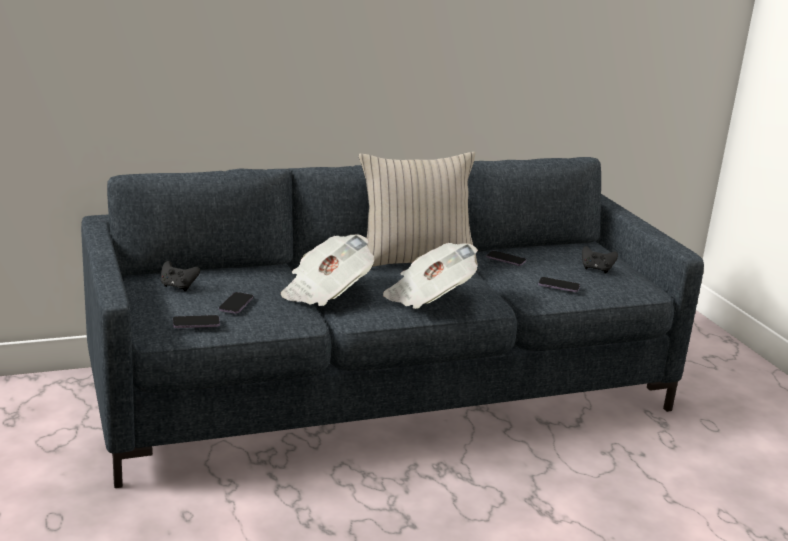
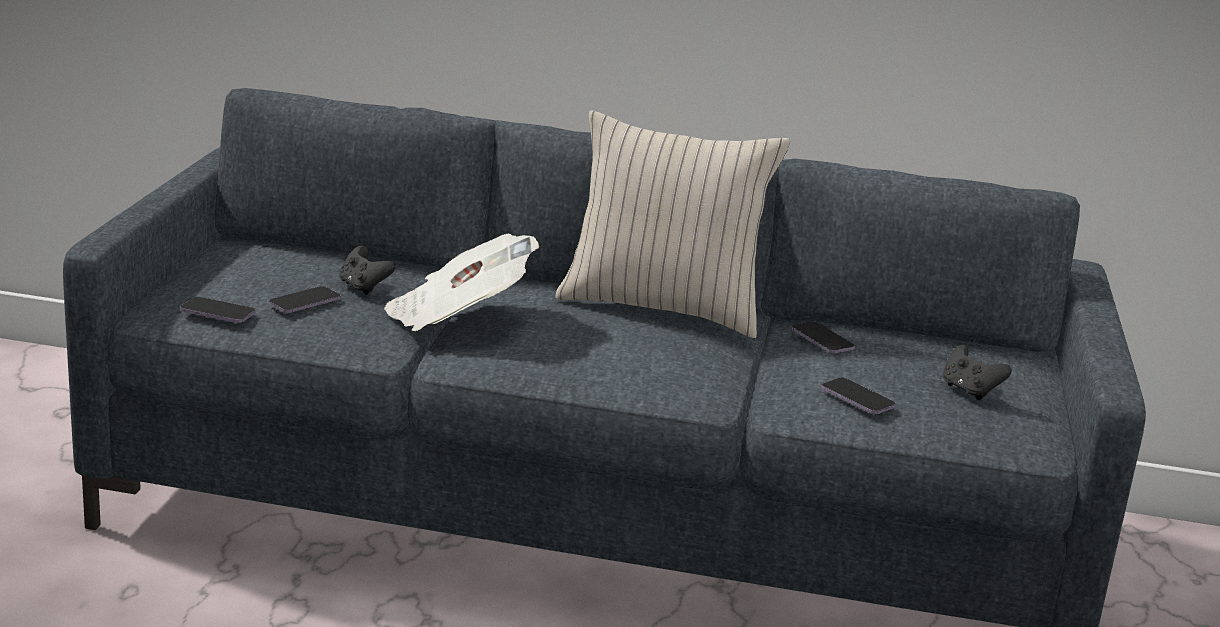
camera: 30 degrees right, 0 degrees up
black game controller [161,261,200,291] -> black game controller moved to [339,246,395,295]
newspaper [383,243,478,309] -> none

